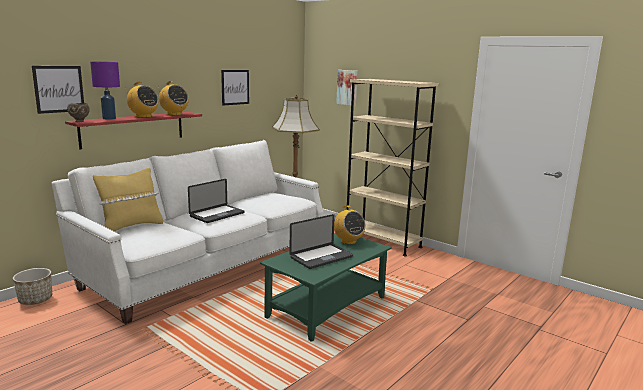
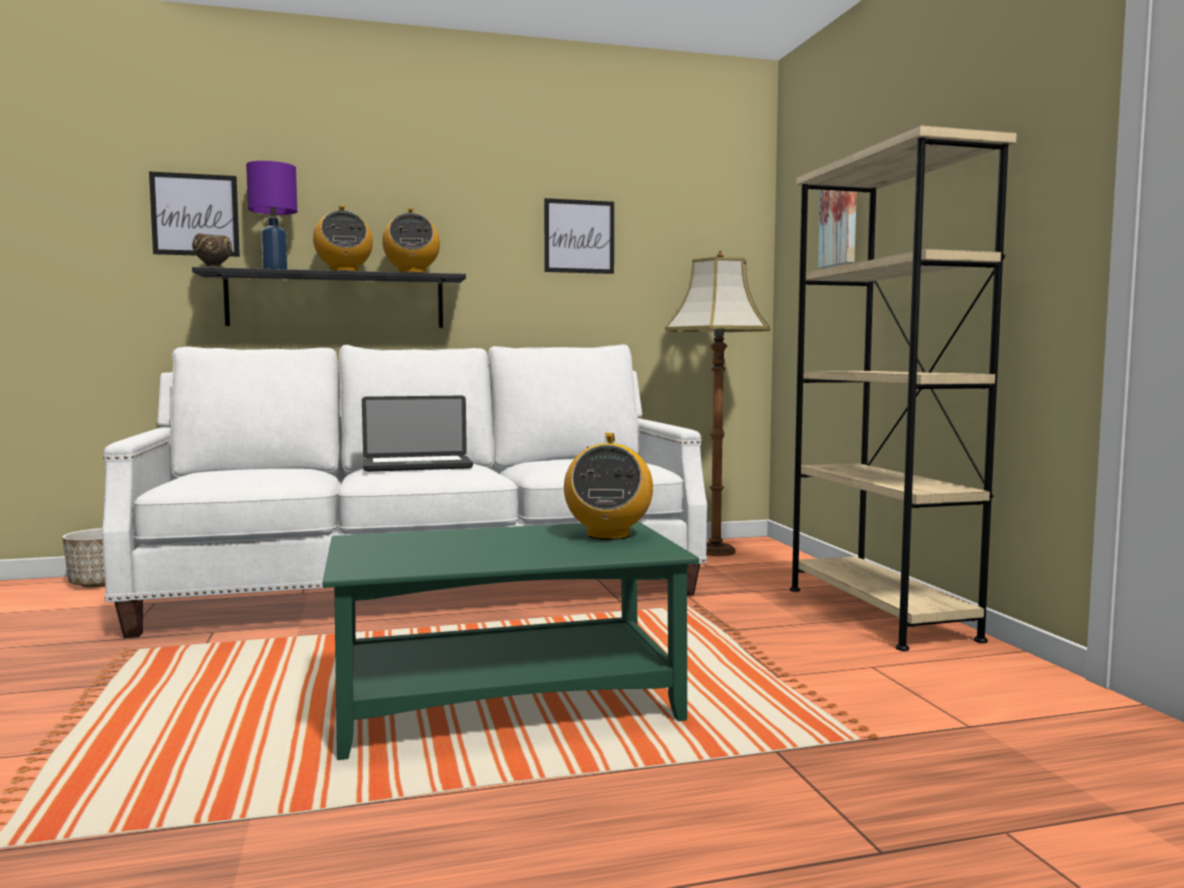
camera: 35 degrees right, 10 degrees down
red shelf [65,112,202,149] -> black shelf [192,267,466,328]
yellow pillow [93,168,163,232] -> none
laptop [289,214,353,269] -> none

